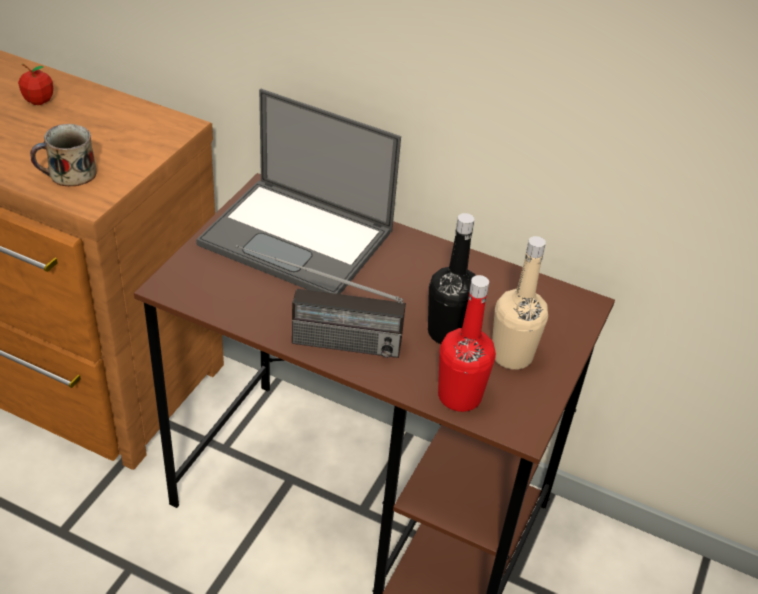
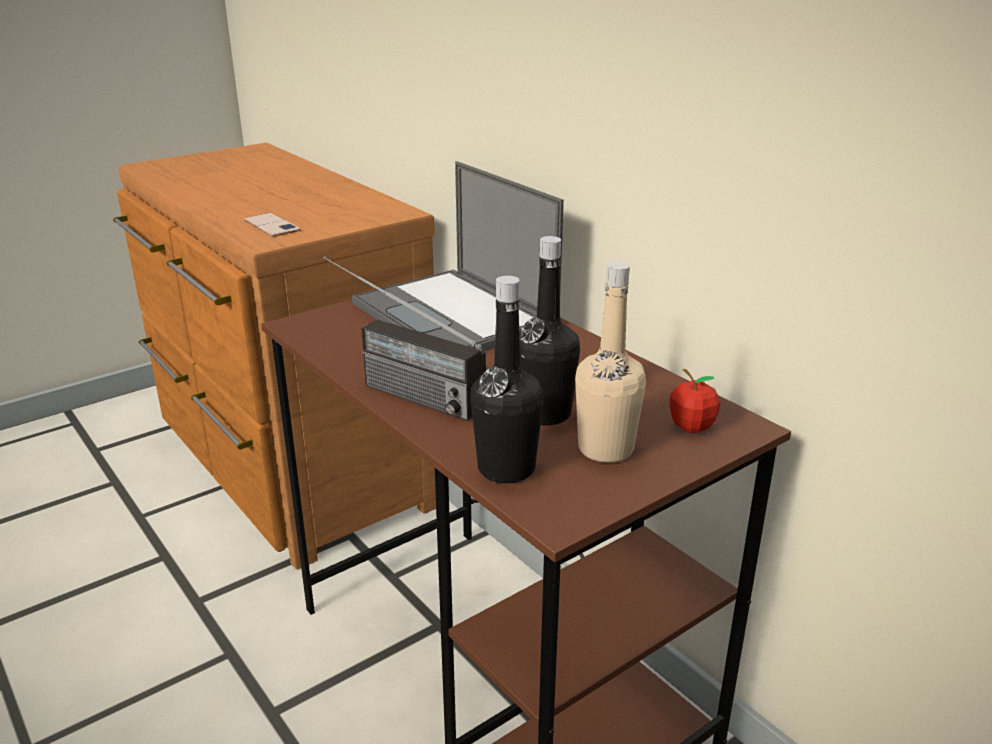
camera: 30 degrees right, 15 degrees down
apple [18,64,53,105] -> apple moved to [669,369,721,433]
mug [30,124,97,186] -> phone [244,213,301,237]
red bottle [438,275,496,412] -> black bottle [470,276,544,483]

